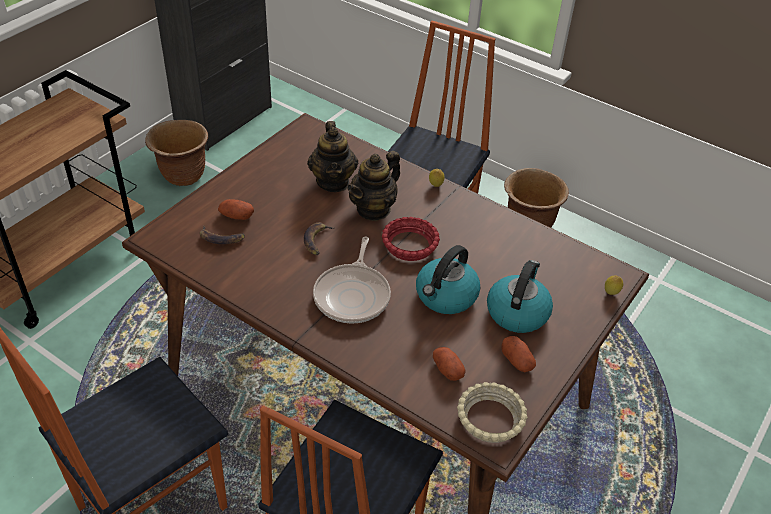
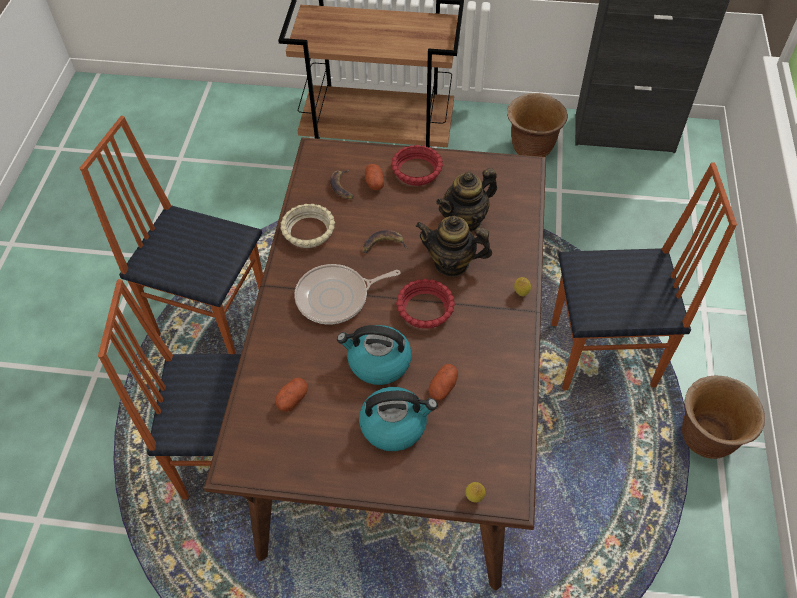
camera: 65 degrees right, 10 degrees up
beige bowl [457,382,528,443] -> beige bowl moved to [280,204,335,248]
potato [501,336,536,372] -> potato moved to [428,364,458,400]
none -> red bowl [391,145,443,186]

